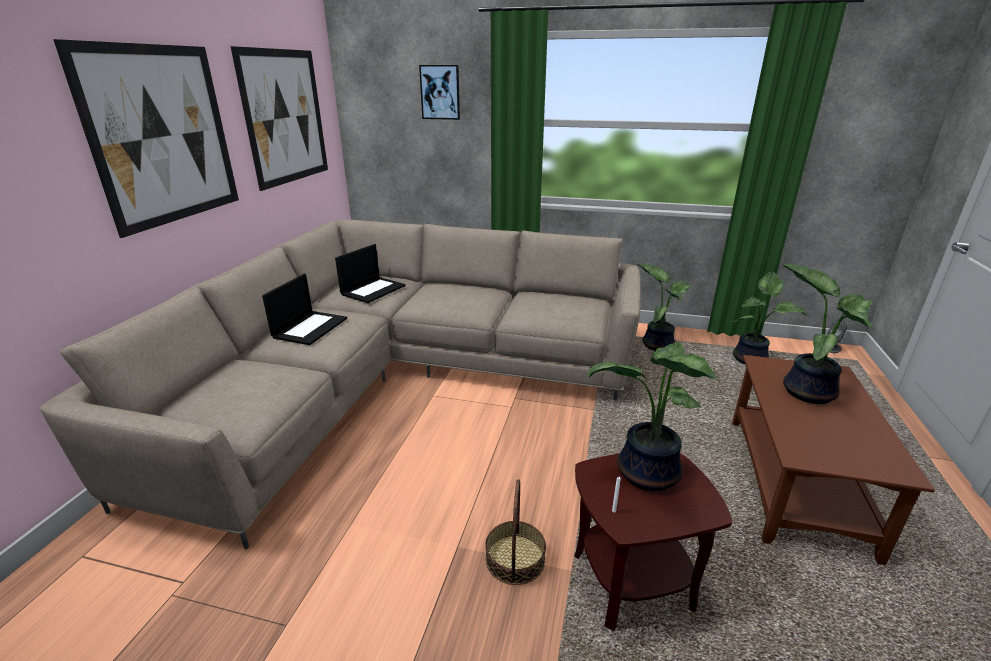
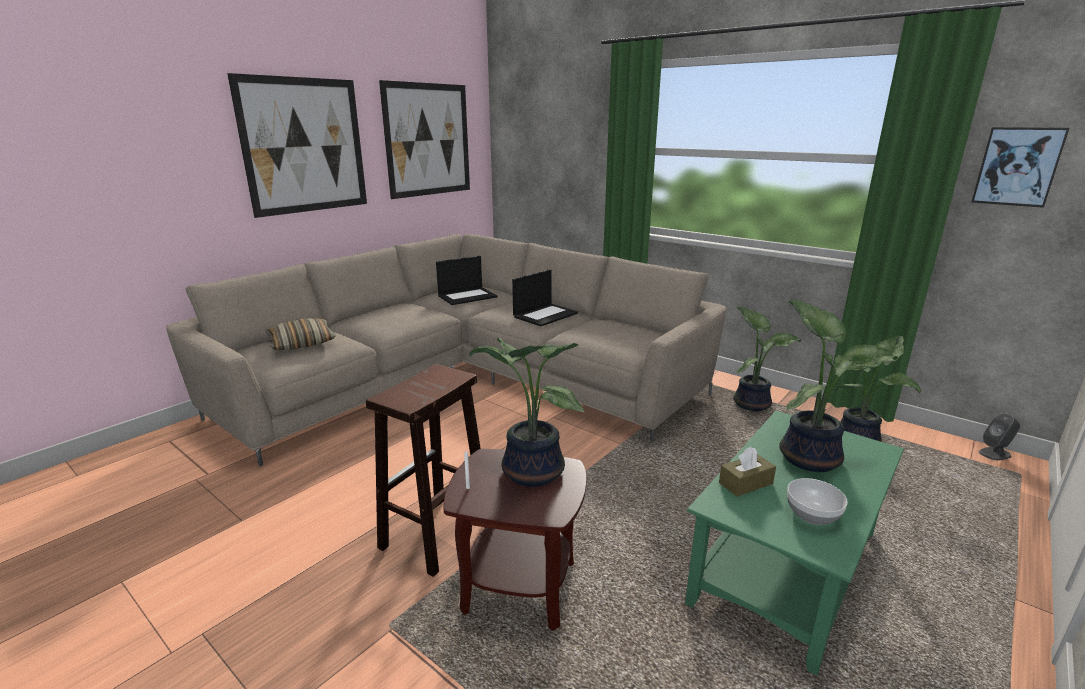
camera: 25 degrees right, 5 degrees down
laptop [262,274,347,345] -> laptop moved to [512,269,578,326]
picture [419,65,460,120] -> picture moved to [972,127,1069,208]
basket [485,479,546,585] -> brown stool [366,364,481,577]
brown coffee table [732,355,935,565] -> green coffee table [685,411,904,676]
none -> pillow [265,318,336,350]
none -> brown tissue box [719,447,776,497]
none -> bowl [787,478,848,525]

